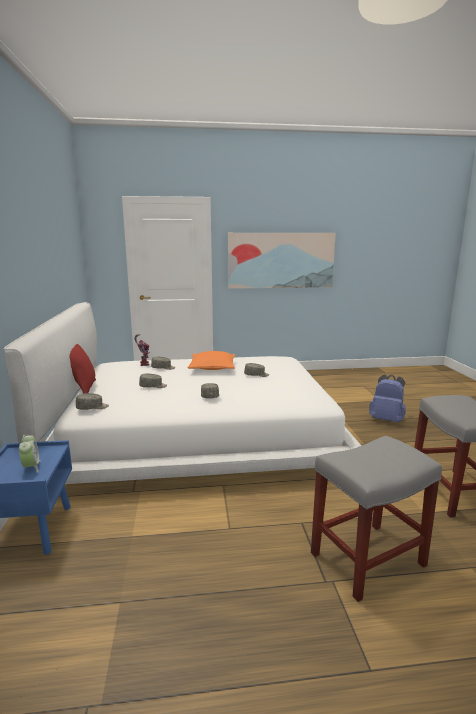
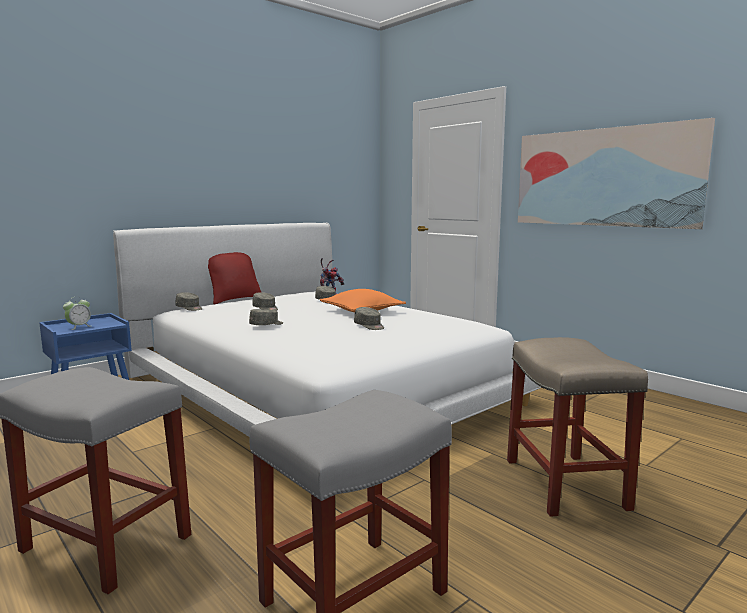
camera: 55 degrees right, 5 degrees down
blue backpack [369,374,406,422] -> beige stool [507,337,648,517]

